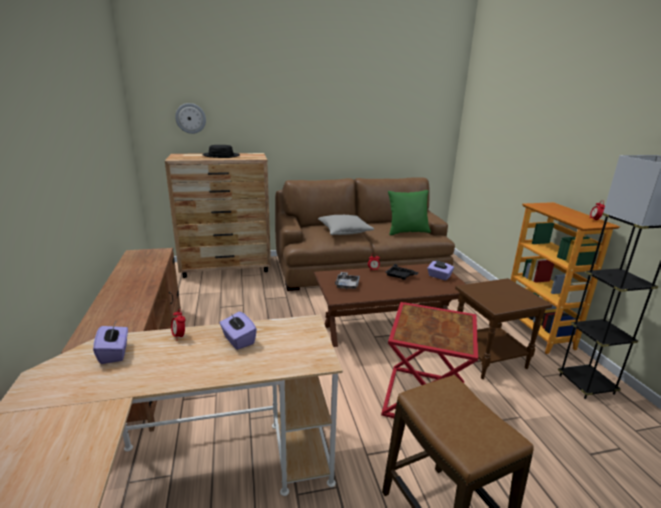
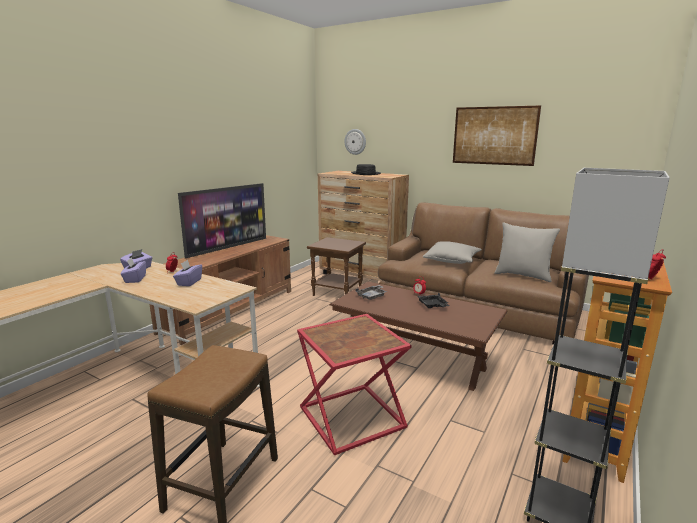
camera: 45 degrees right, 5 degrees down
green pillow [388,190,431,235] -> grey pillow [494,222,560,282]
purple tissue box [427,260,454,280] -> purple tissue box moved to [120,257,146,283]
brown side table [455,278,552,379] -> brown side table moved to [307,237,366,296]
none -> television [178,183,266,259]
none -> picture [453,105,541,166]

